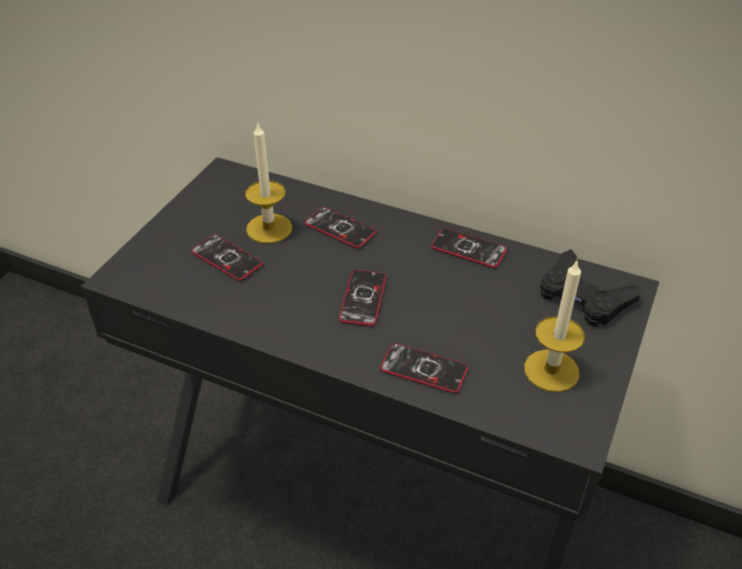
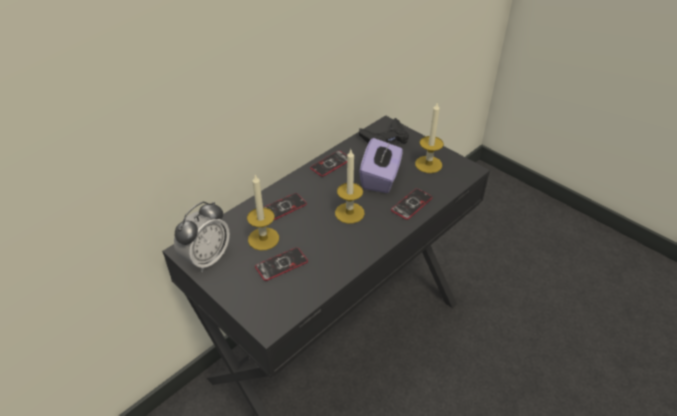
camera: 70 degrees left, 0 degrees up
phone [339,270,387,326] -> candle [335,150,365,224]
none -> alarm clock [174,202,230,272]
none -> purple tissue box [359,138,403,193]

